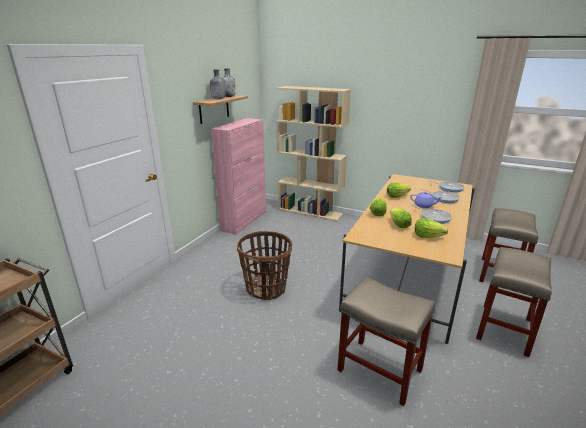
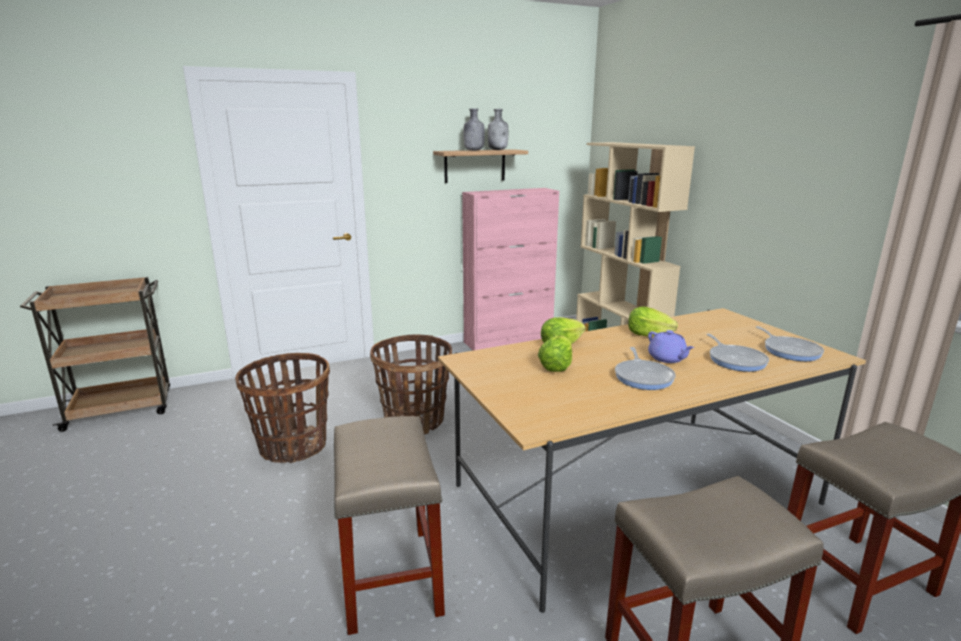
camera: 40 degrees right, 5 degrees down
lettuce [415,218,448,238] -> none
none -> basket [235,353,330,463]

